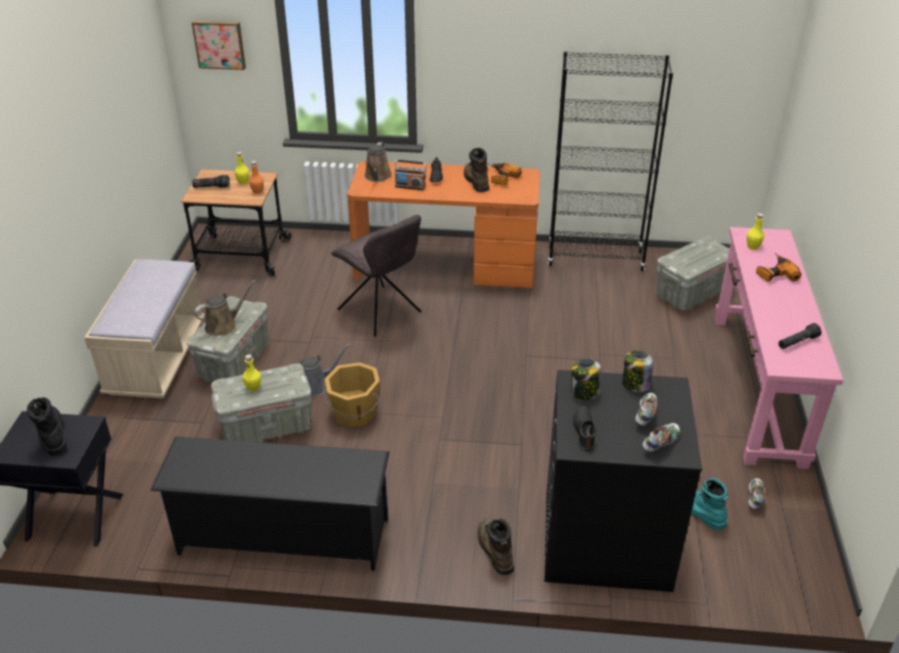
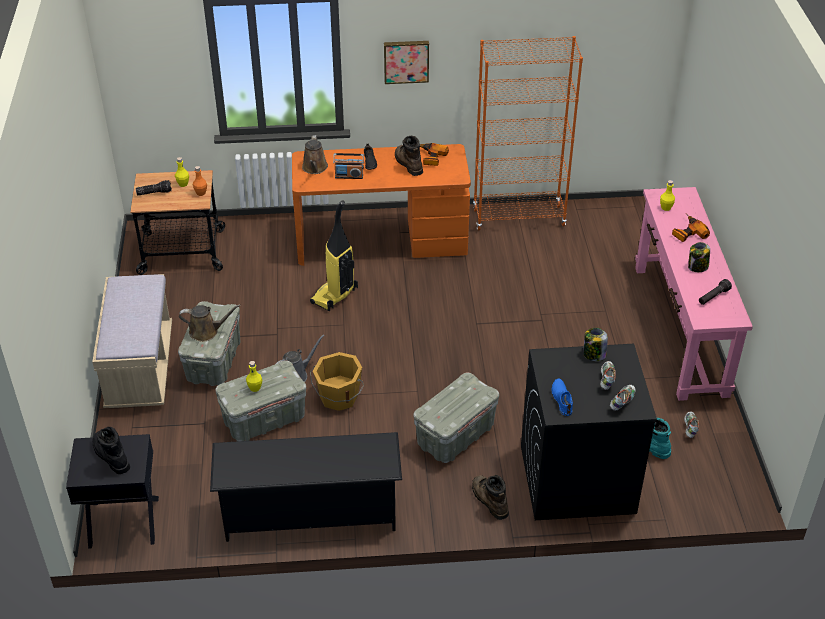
camera: 10 degrees left, 5 degrees up
picture [191,20,246,70] -> picture moved to [384,41,429,84]
brown watering can [194,280,256,336] -> brown watering can turned 45 degrees clockwise [179,304,240,342]
grey chair [331,215,422,337] -> vacuum cleaner [310,200,358,311]
black bookcase [548,51,673,271] -> orange bookcase [473,36,583,231]
jar [572,358,601,400] -> jar moved to [688,242,710,272]
black shoe [573,405,595,451] -> blue shoe [551,379,573,416]
grey storage box [656,236,730,310] -> grey storage box moved to [414,373,499,463]

